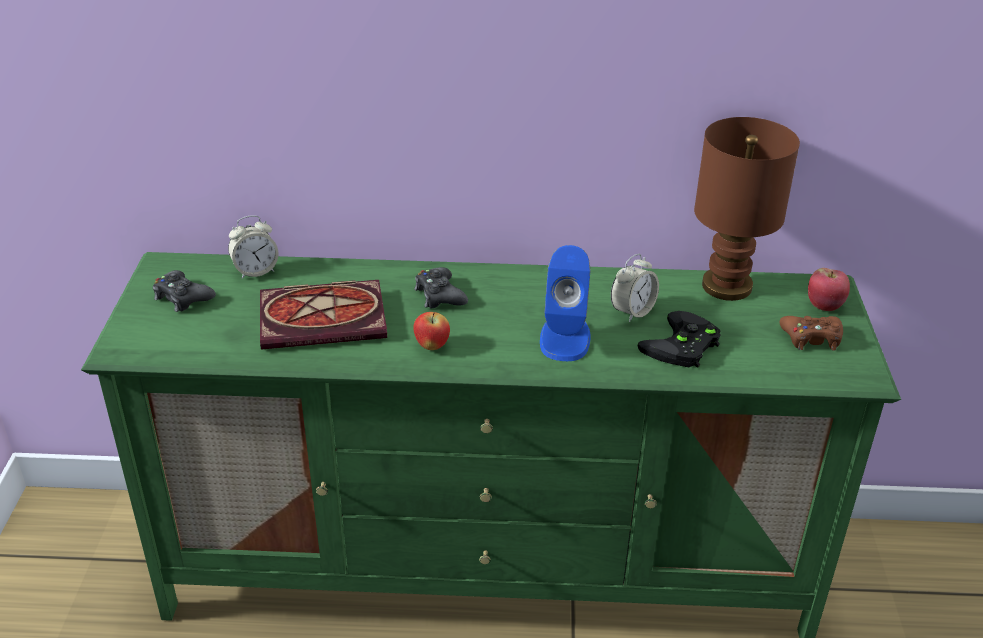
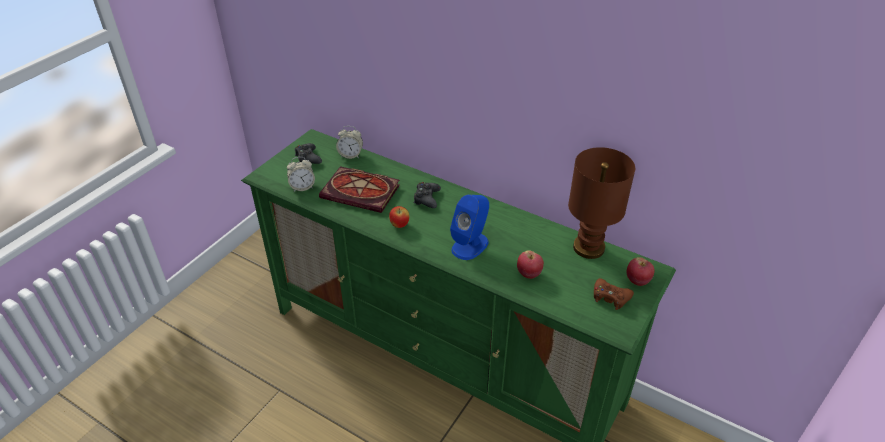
camera: 30 degrees right, 5 degrees up
alarm clock [611,254,659,322] -> alarm clock moved to [287,157,315,191]
black game controller [638,311,721,368] -> apple [517,250,544,279]

